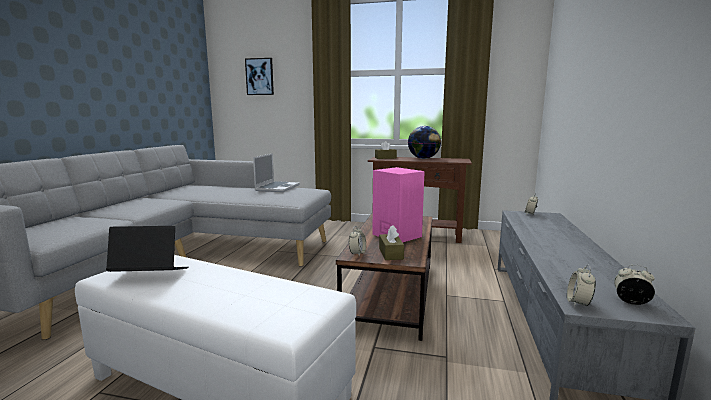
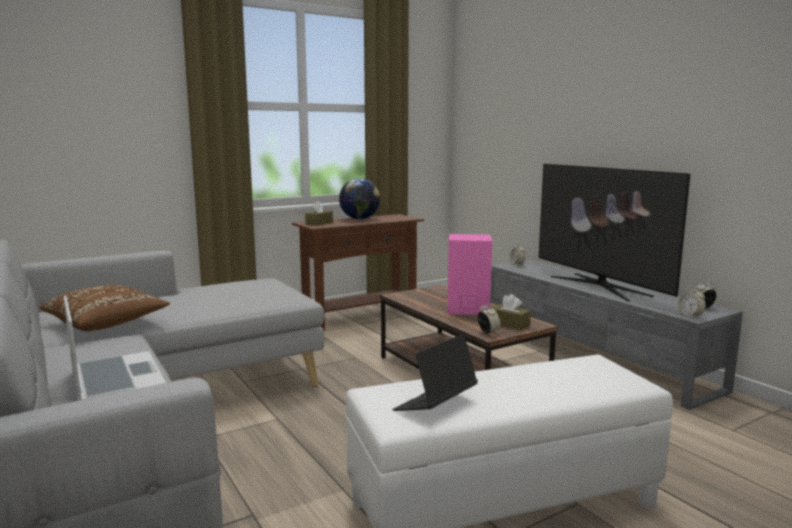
camera: 45 degrees left, 0 degrees up
picture [245,58,274,95] -> none
laptop [253,153,300,192] -> laptop moved to [63,295,166,401]
none -> brown pillow [40,285,170,332]
none -> television [539,164,690,301]

